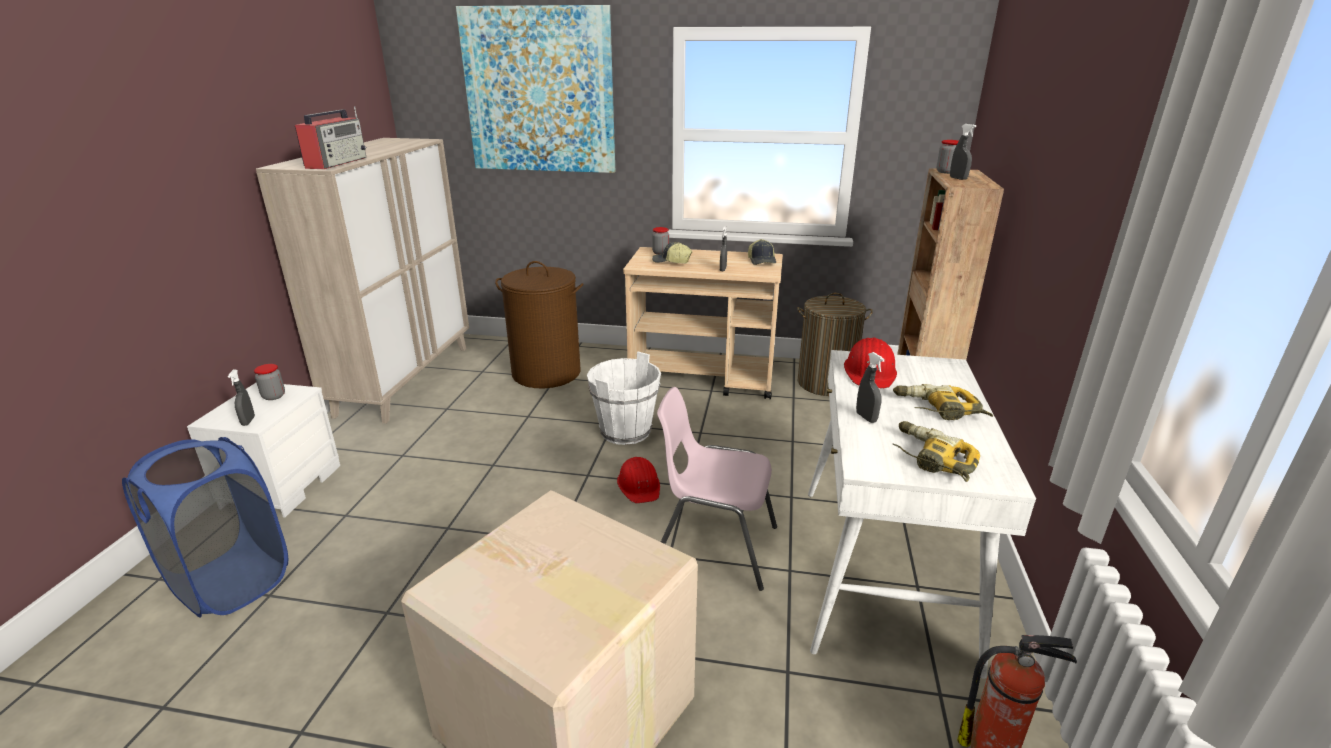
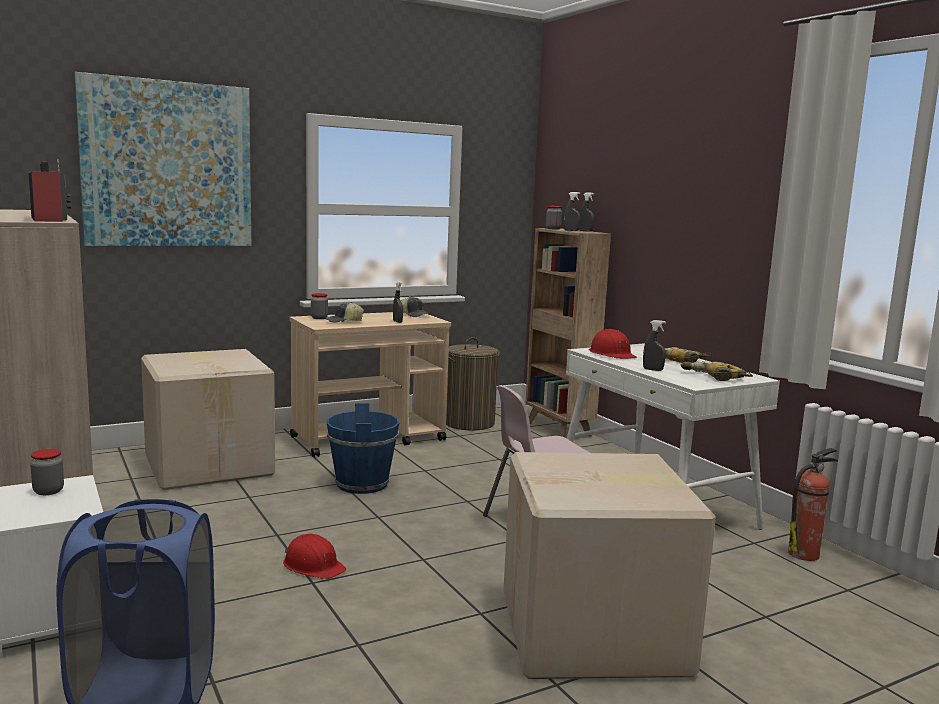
camera: 40 degrees left, 15 degrees down
grey spray bottle [228,369,255,426] -> grey spray bottle moved to [579,193,594,232]
brown laundry basket [495,261,583,388] -> cardboard box [141,349,275,490]
white bucket [587,352,661,445] -> blue bucket [327,403,399,494]
red hard hat [617,457,660,503] -> red hard hat moved to [283,534,346,579]

